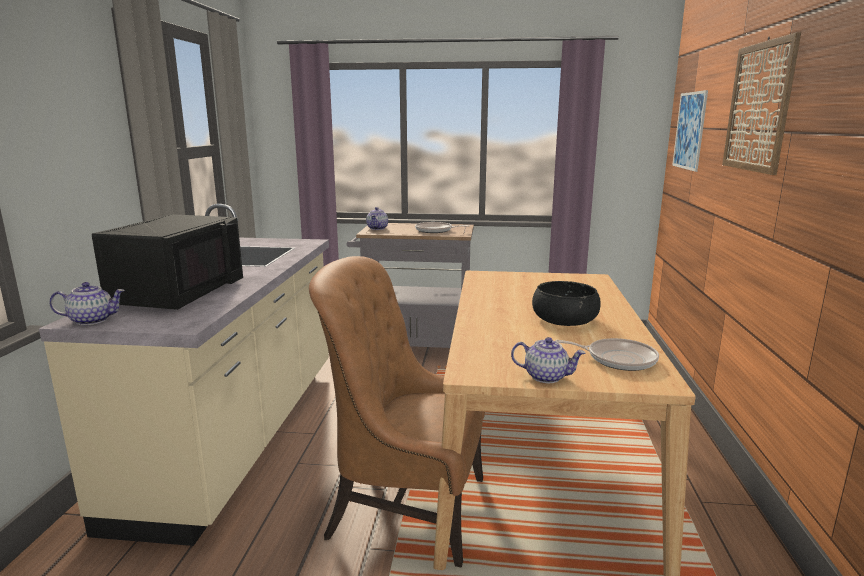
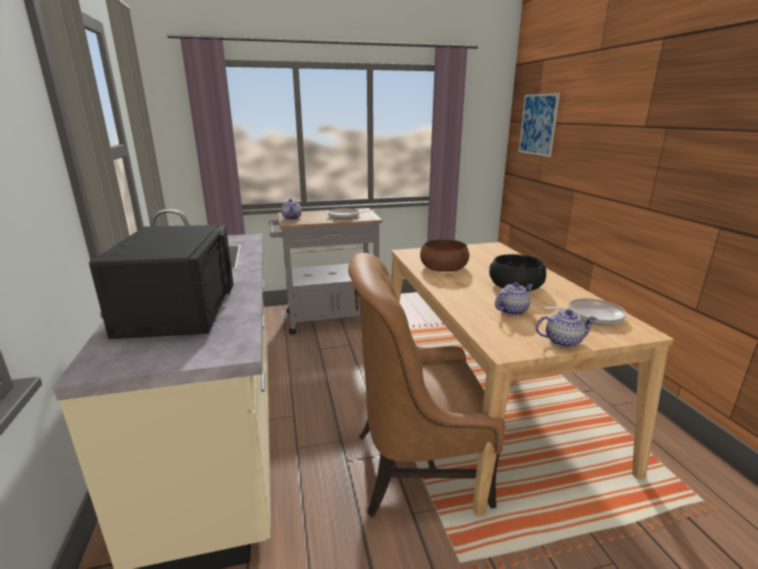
camera: 20 degrees left, 5 degrees up
teapot [49,282,125,325] -> teapot moved to [495,282,533,315]
picture [722,32,801,175] -> none
none -> brown bowl [420,239,469,272]

